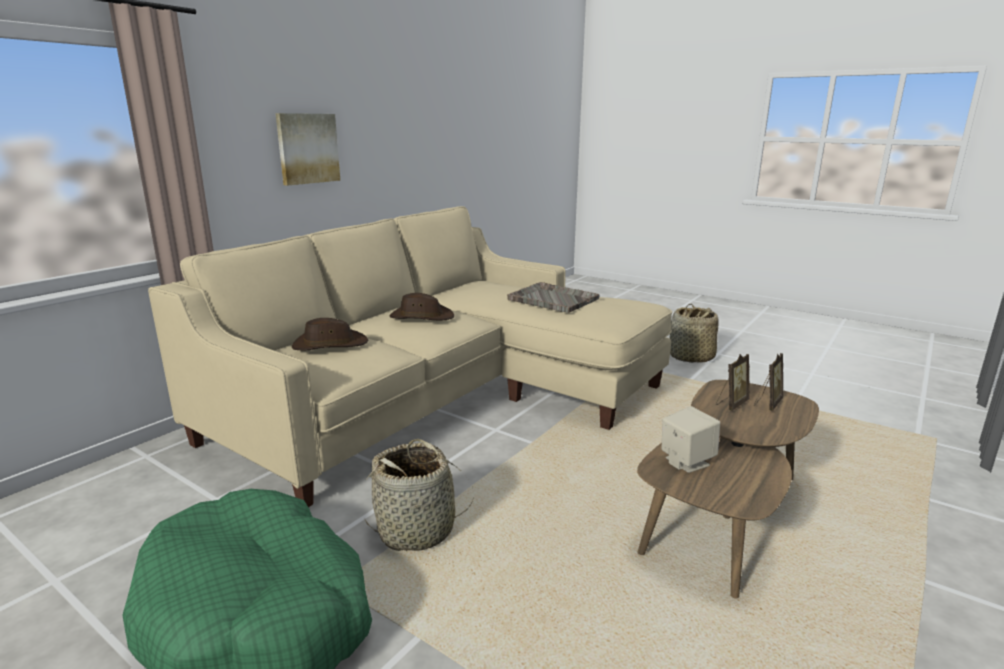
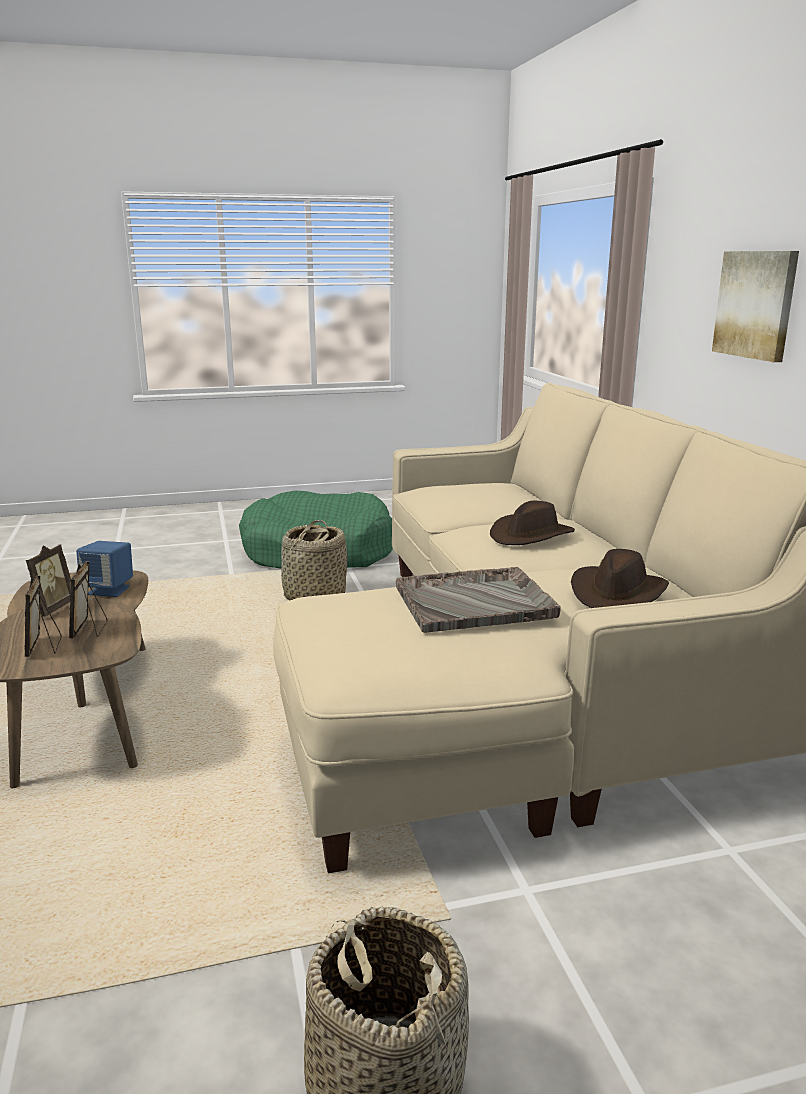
camera: 130 degrees right, 0 degrees up
brown hat [292,318,368,351] -> brown hat moved to [571,549,669,608]
beige speaker [661,406,720,473] -> blue speaker [76,541,133,597]
none -> picture frame [26,544,71,617]

